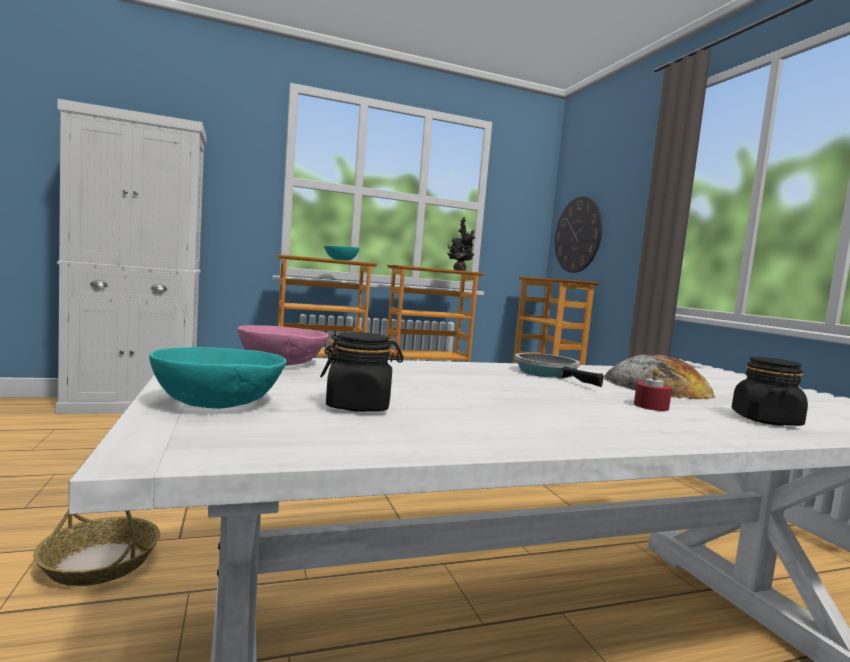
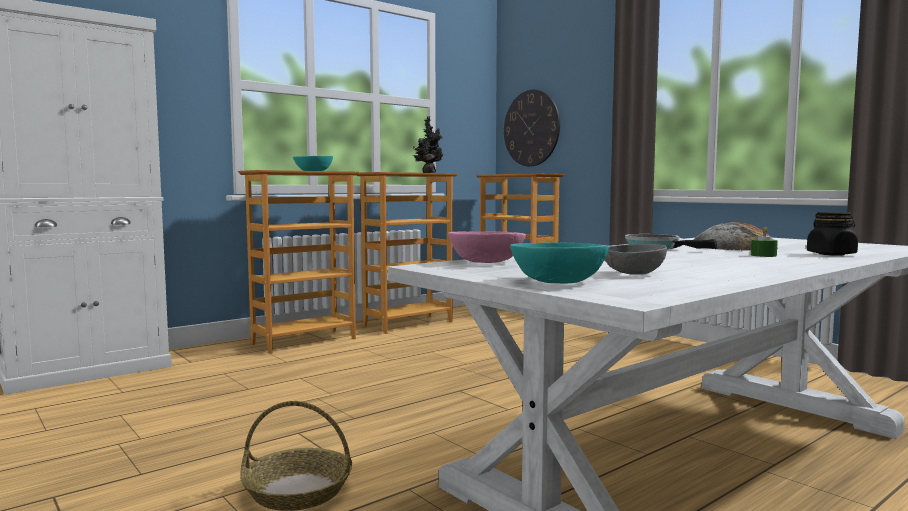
camera: 20 degrees left, 0 degrees up
black jar [320,332,404,412] -> grey bowl [605,244,667,275]
red candle [634,368,672,411] -> green candle [751,227,778,257]

